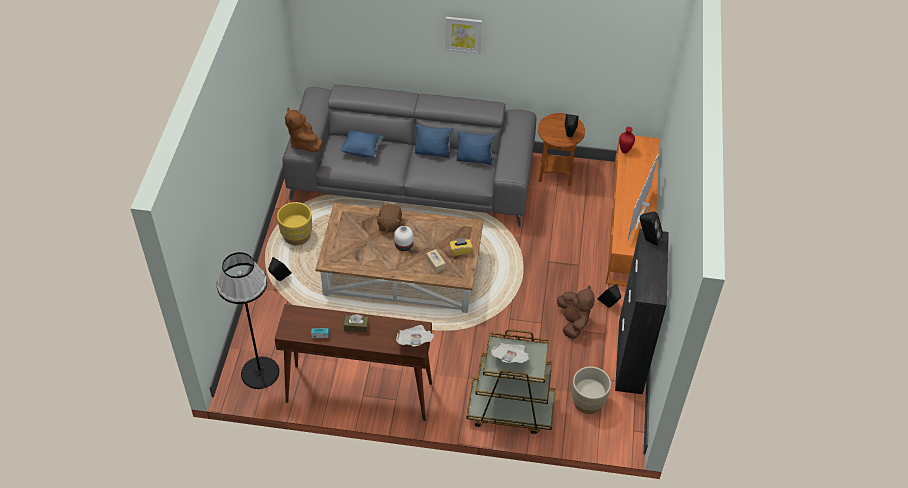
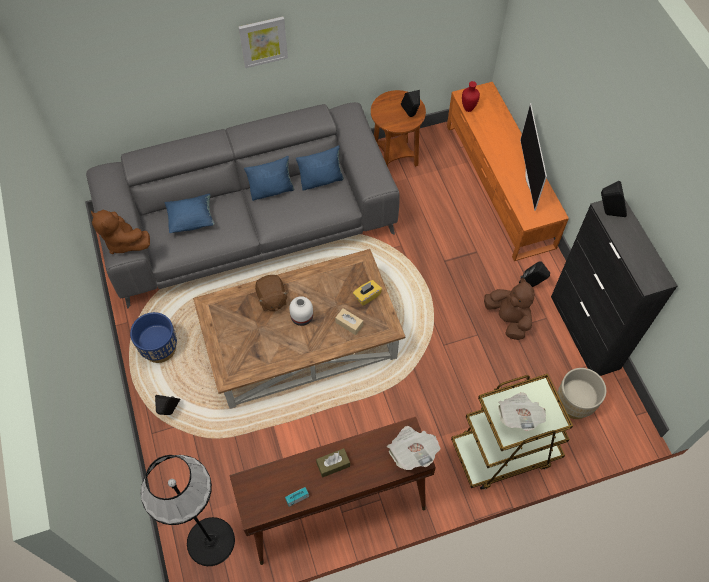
camera: 25 degrees left, 10 degrees up
yellow planter [277,202,312,245] -> blue planter [130,312,177,363]

